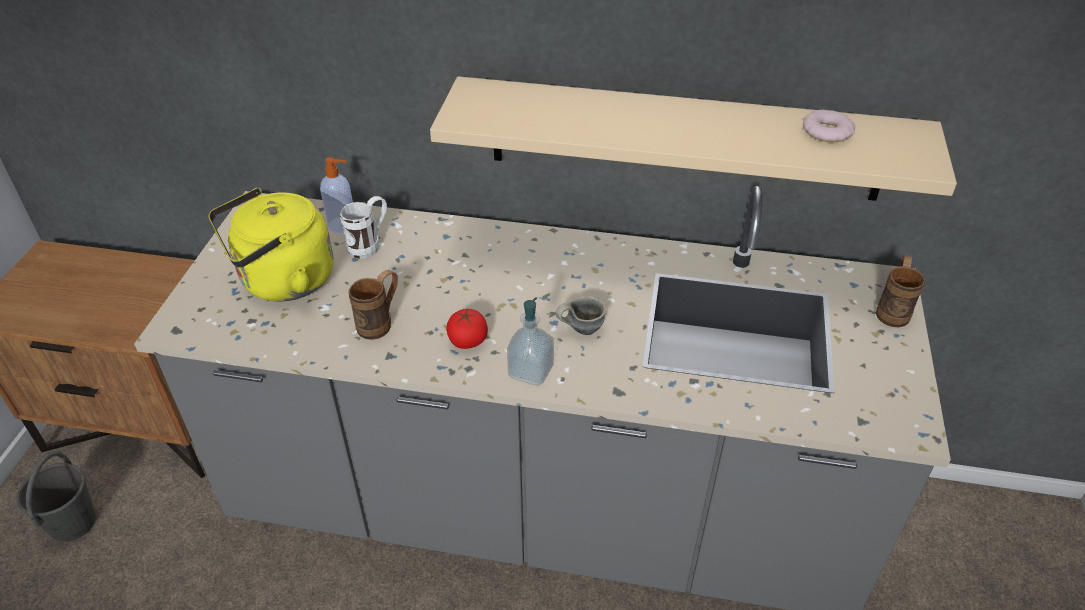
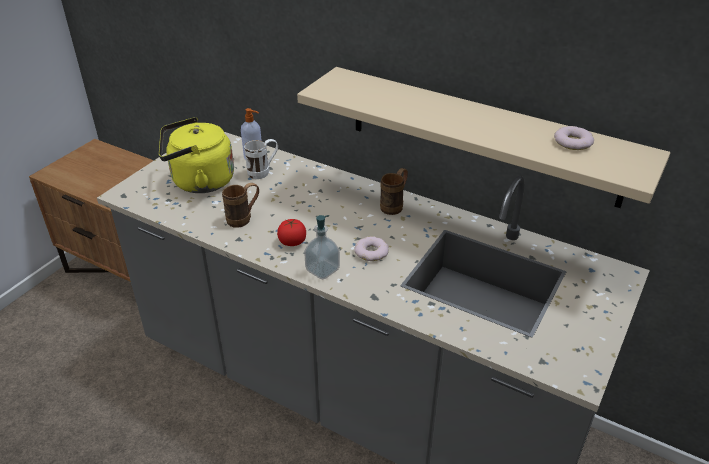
camera: 20 degrees right, 5 degrees down
grey bucket [16,451,96,542] -> none
grey mug [555,296,606,335] -> donut [354,236,389,261]
brown mug [876,255,925,327] -> brown mug moved to [380,168,408,215]

